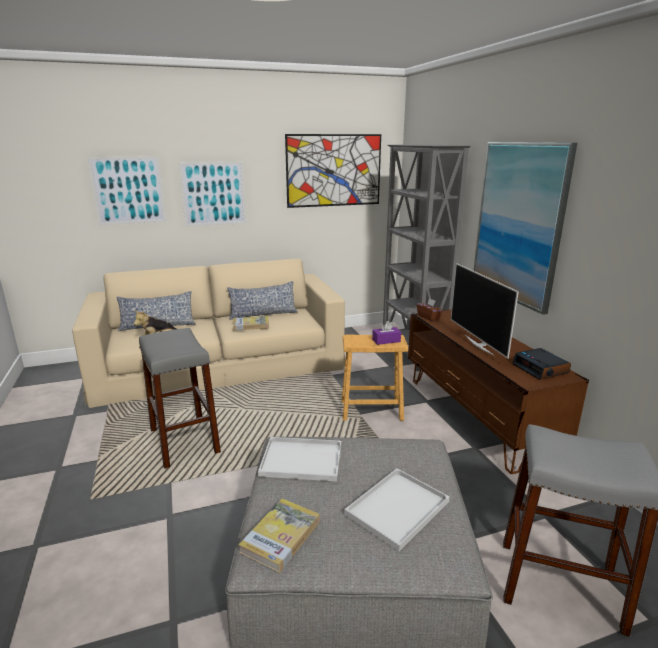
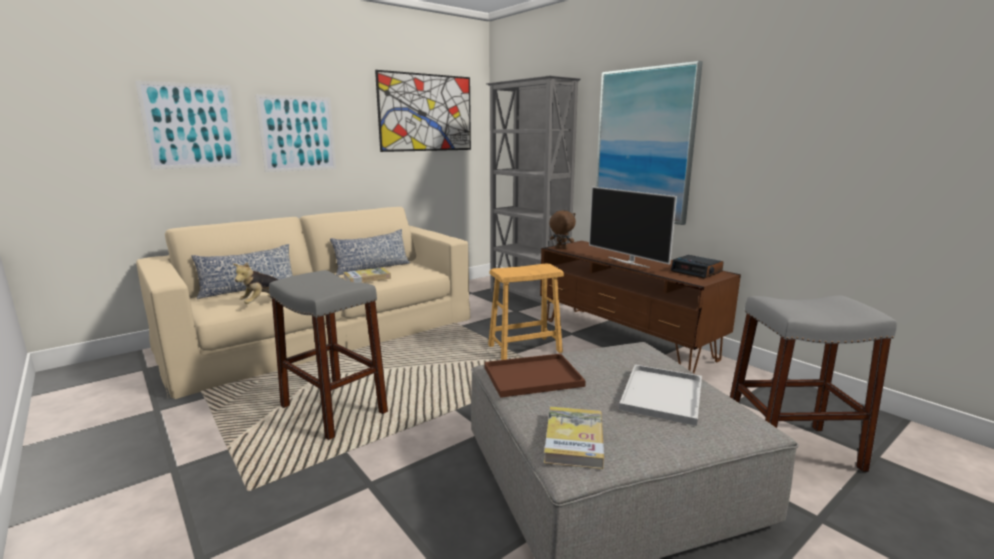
camera: 20 degrees left, 5 degrees down
white tray [258,437,341,482] -> brown tray [484,353,586,398]
purple tissue box [372,321,401,345] -> none
brown tissue box [417,298,443,321] -> brown plush toy [549,210,576,249]

